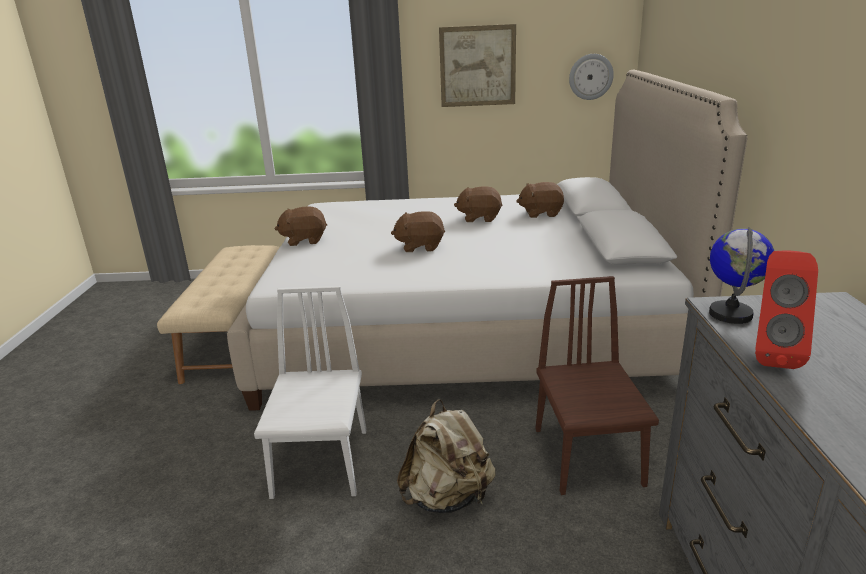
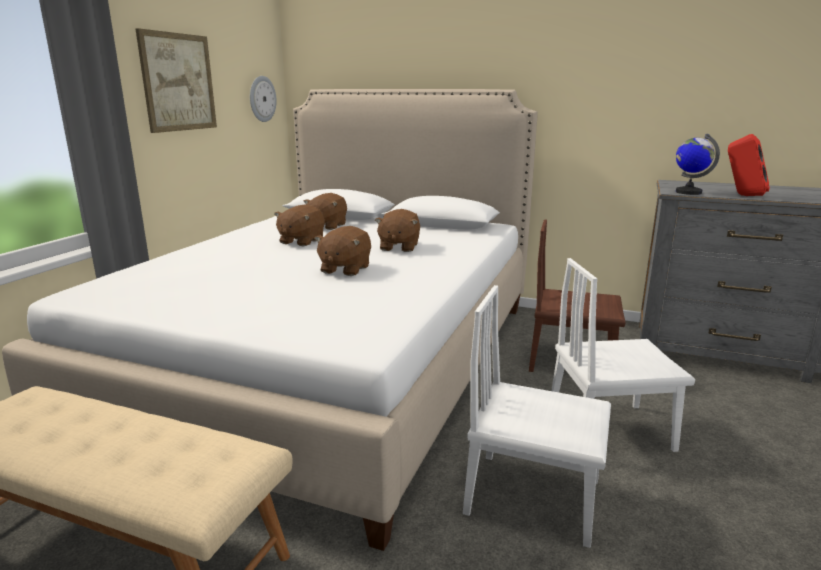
camera: 70 degrees left, 5 degrees down
brown plush toy [275,207,327,246] -> brown plush toy moved to [375,209,420,252]
beige backpack [397,399,495,513] -> white chair [551,258,695,452]

